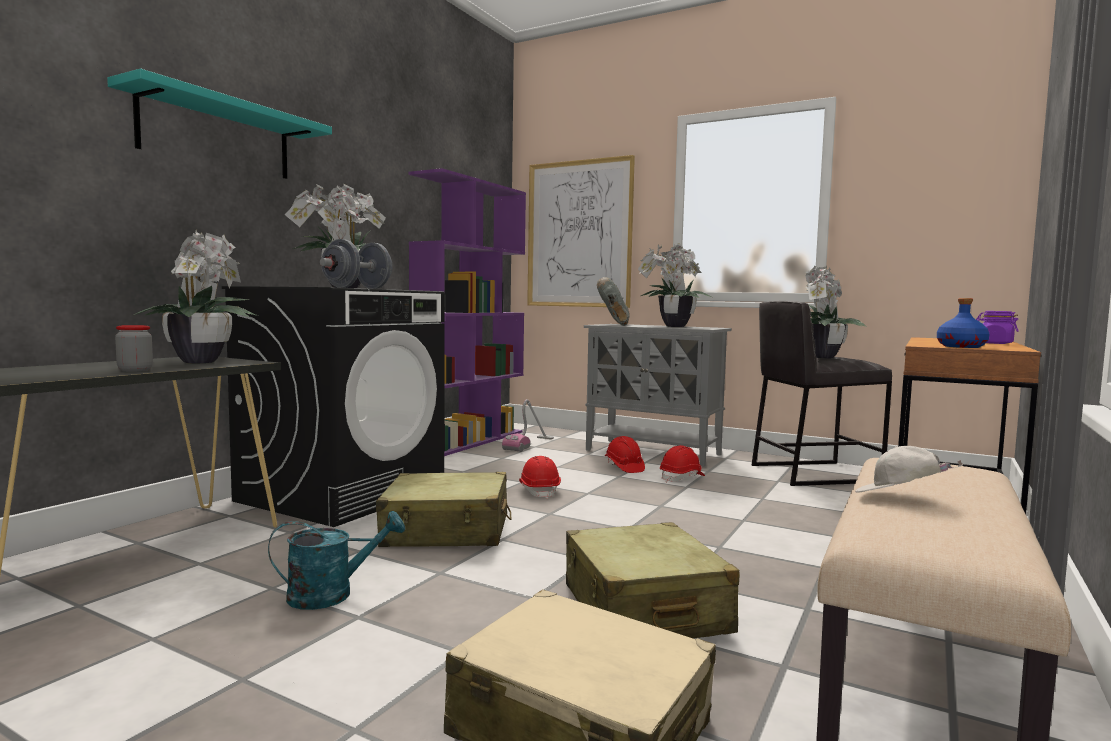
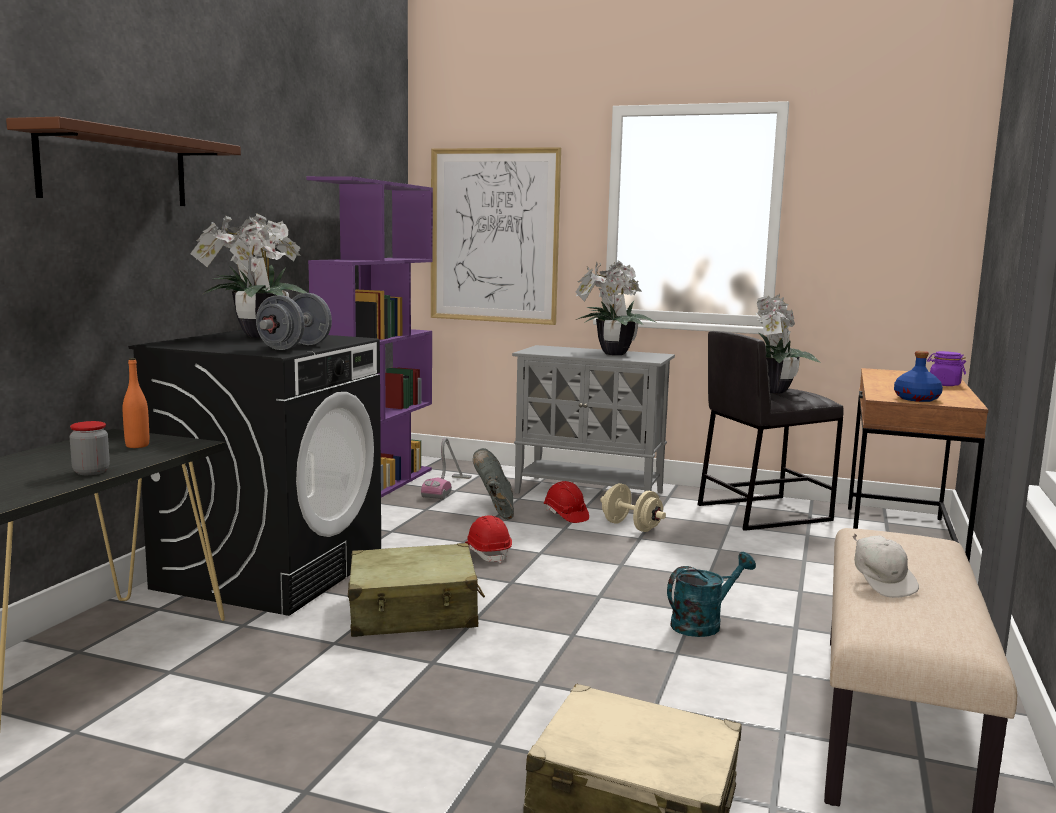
camera: 10 degrees left, 5 degrees up
turquoise shelf [107,68,332,179] -> brown shelf [6,117,241,206]
potted plant [134,230,258,363] -> orange bottle [123,358,149,448]
turquoise watering can [268,511,405,610] -> turquoise watering can moved to [667,552,756,637]
beige suitcase [566,522,740,638] -> none
grey boot [597,277,629,326] -> grey boot moved to [473,448,514,520]
red hard hat [660,445,705,482] -> beige dumbbell [600,483,666,532]
white cap [855,446,963,493] -> white cap turned 120 degrees counterclockwise [852,534,919,598]

